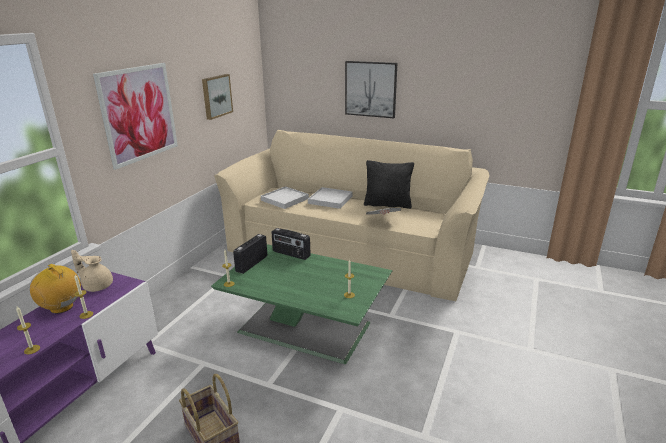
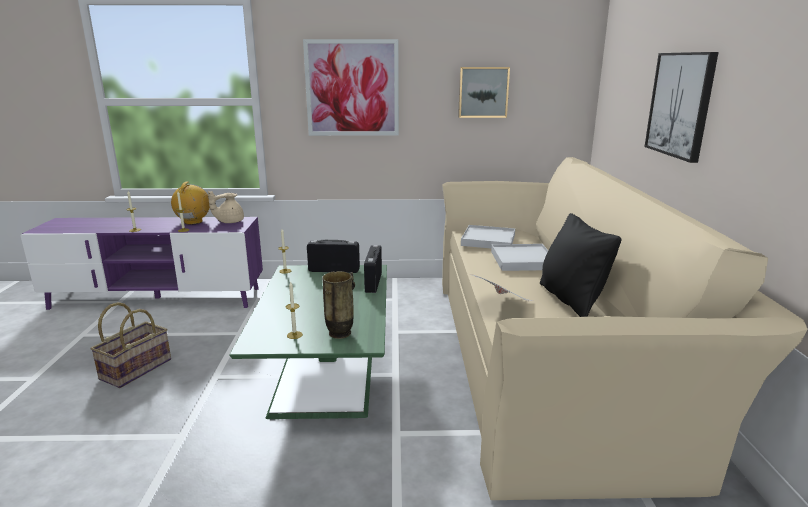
camera: 65 degrees right, 5 degrees down
beige teapot [71,250,113,292] -> beige teapot turned 120 degrees counterclockwise [208,191,244,223]
none -> vase [322,271,355,339]

